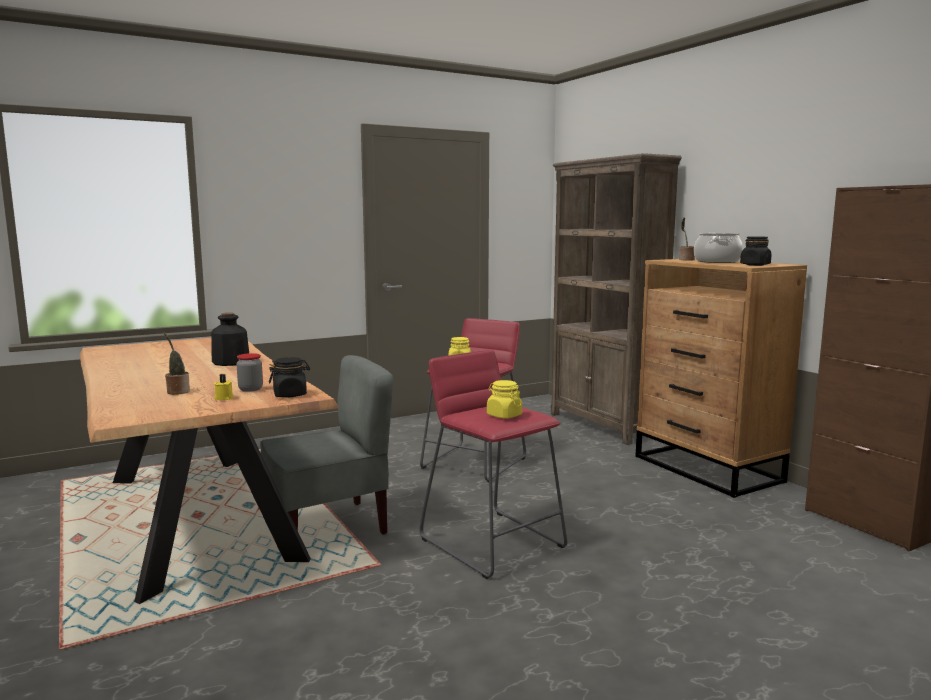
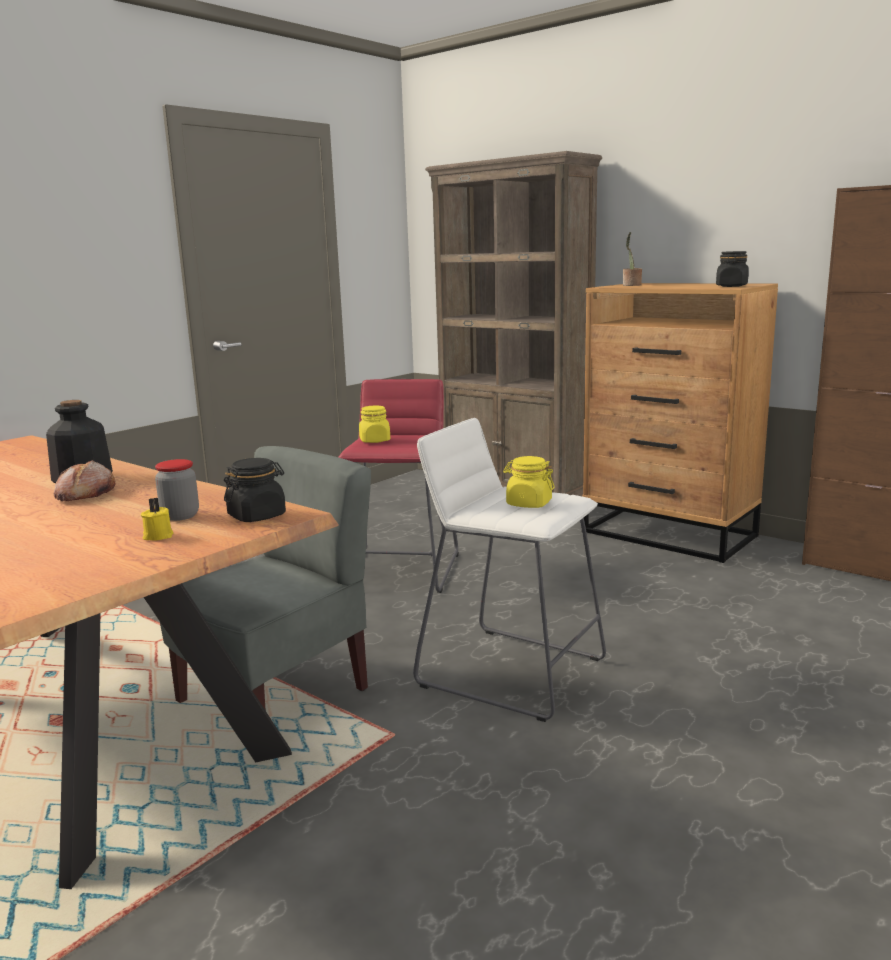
camera: 20 degrees left, 5 degrees up
potted plant [164,333,190,395] -> none
red stool [419,350,567,579] -> white stool [413,418,606,722]
cooking pot [694,233,743,263] -> none
none -> bread [54,460,115,502]

